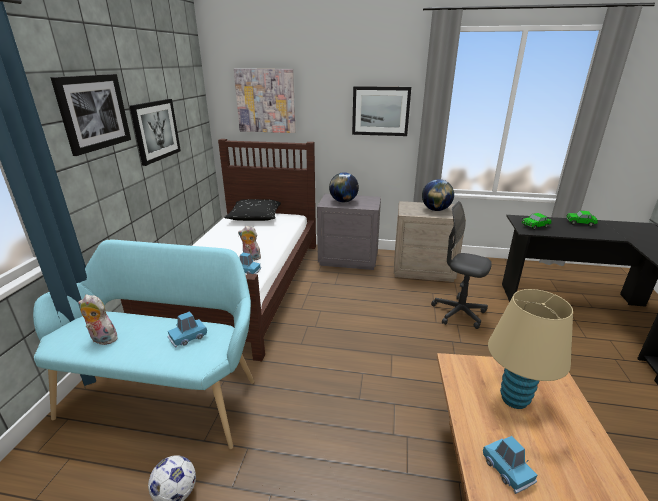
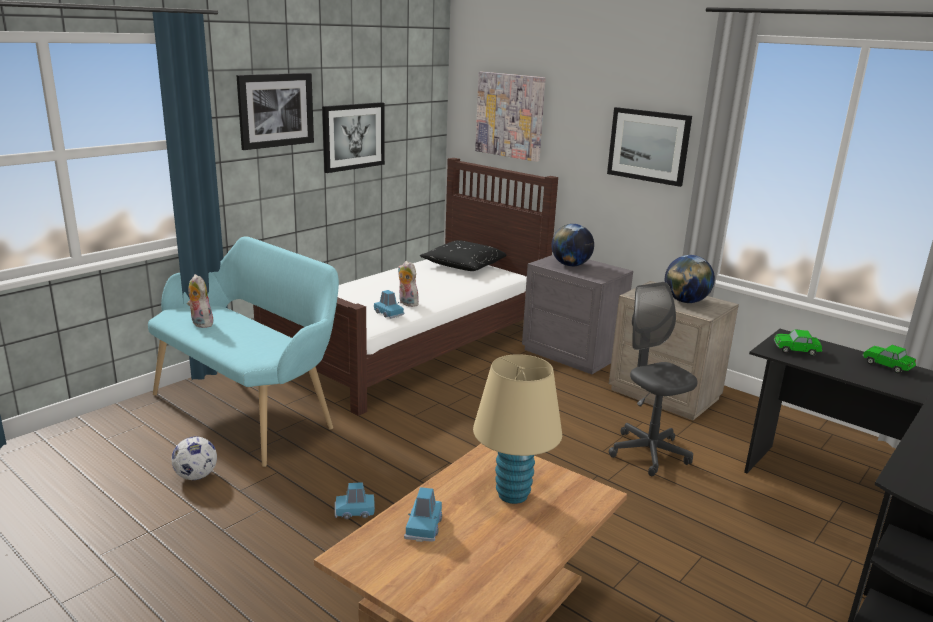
camera: 30 degrees right, 5 degrees down
blue toy car [167,311,207,347] -> blue toy car moved to [335,482,375,519]

